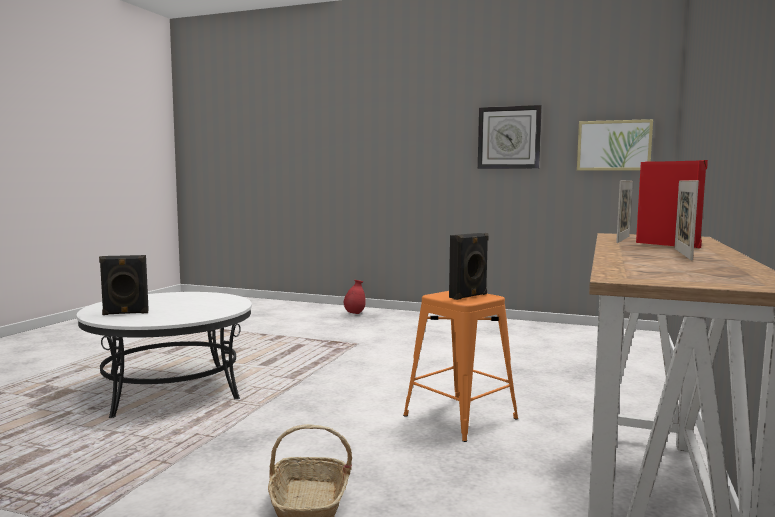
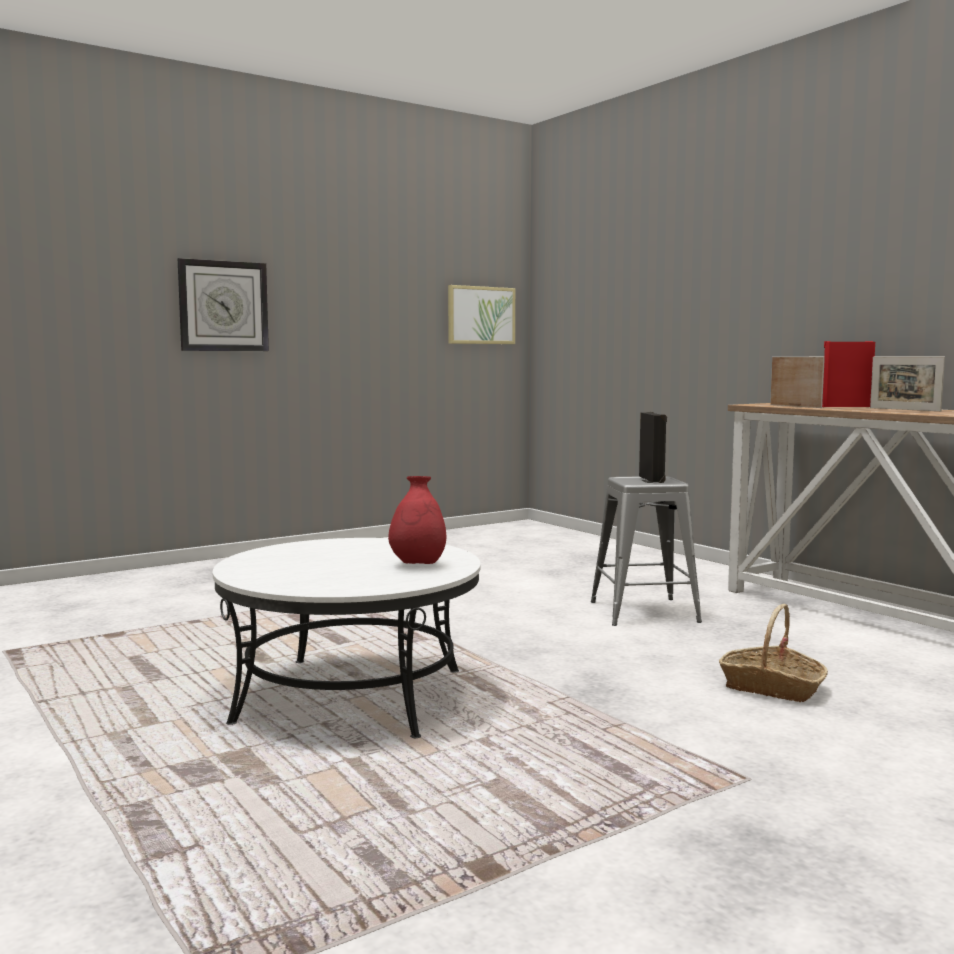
camera: 55 degrees left, 0 degrees up
black speaker [99,255,149,315] -> none
red vase [344,280,366,314] -> red vase moved to [388,476,446,564]
orange stool [403,291,518,442] -> grey stool [591,476,702,626]
wall clock [478,105,542,169] -> wall clock moved to [178,258,269,351]

